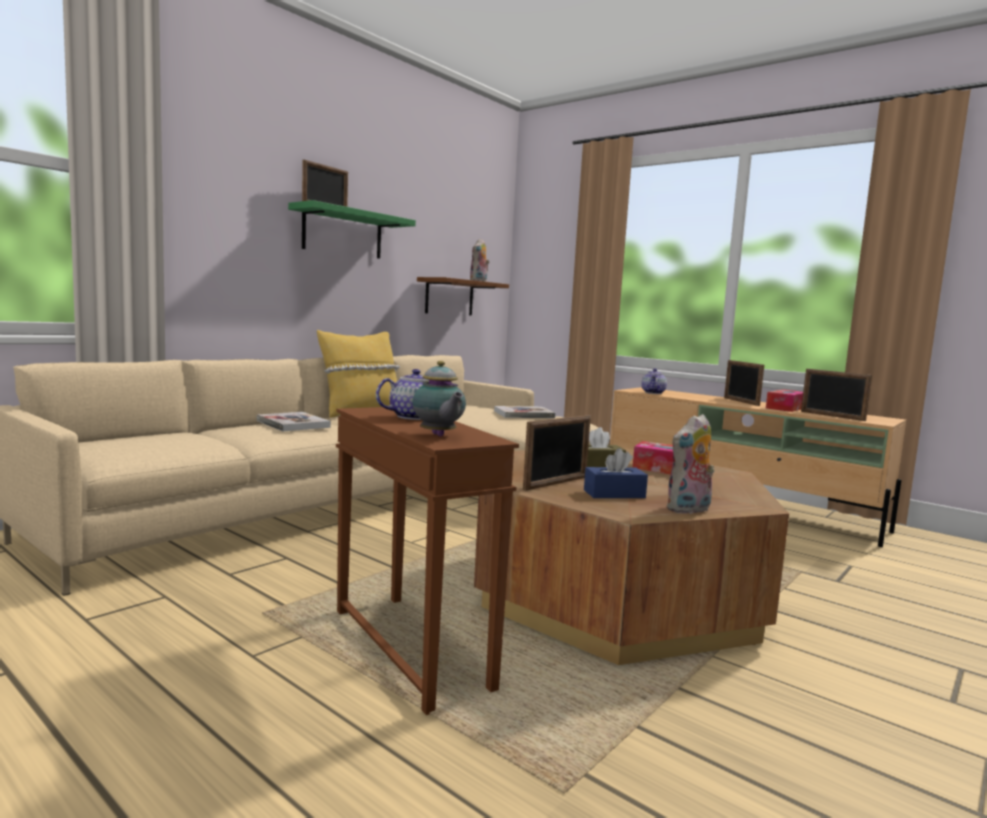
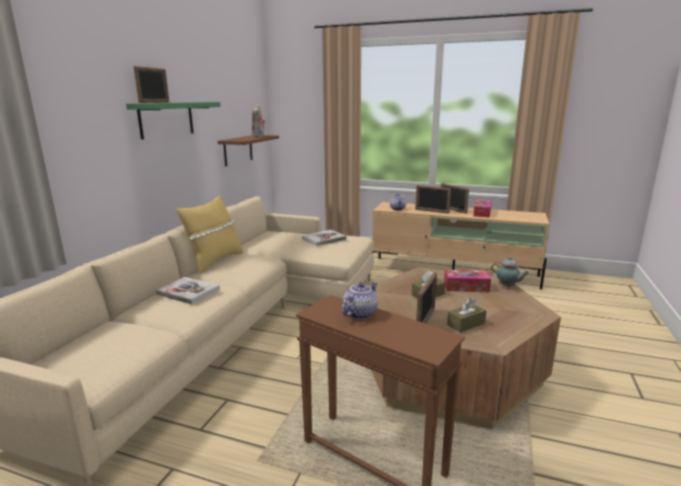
camera: 20 degrees left, 10 degrees up
teapot [412,361,466,436] -> teapot moved to [491,257,529,287]
blue tissue box [584,448,648,498] -> brown tissue box [447,298,486,333]
plush toy [666,414,714,514] -> none
picture frame [801,369,872,421] -> picture frame moved to [415,185,451,214]

